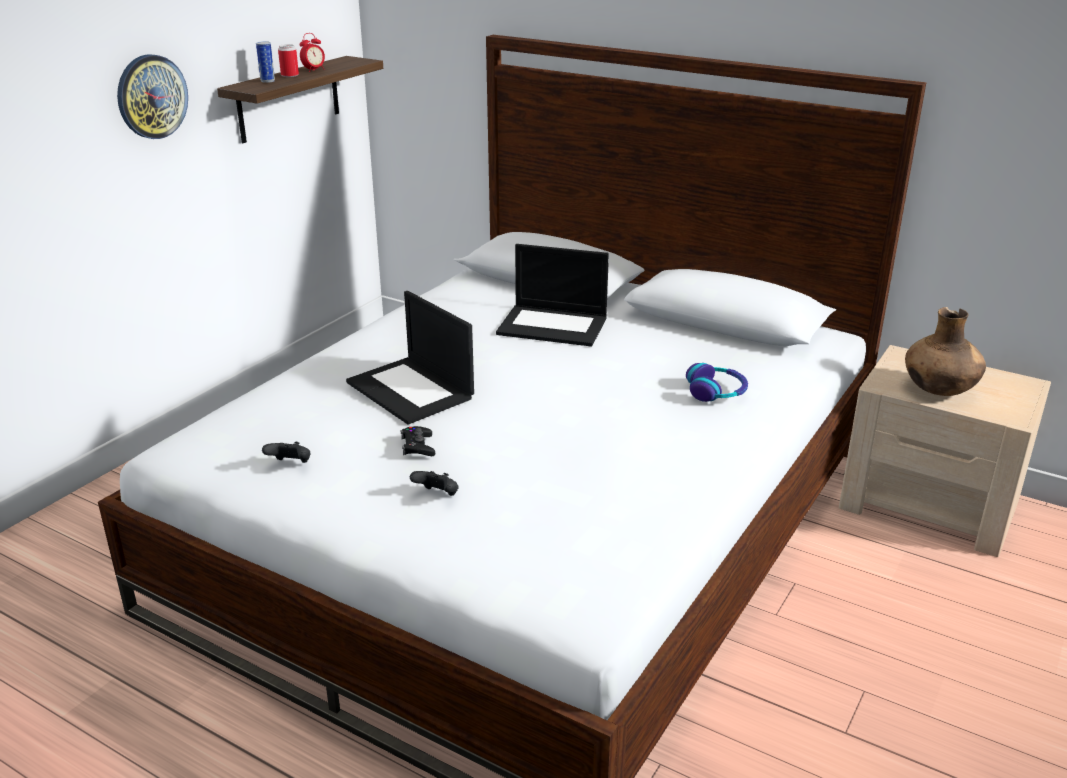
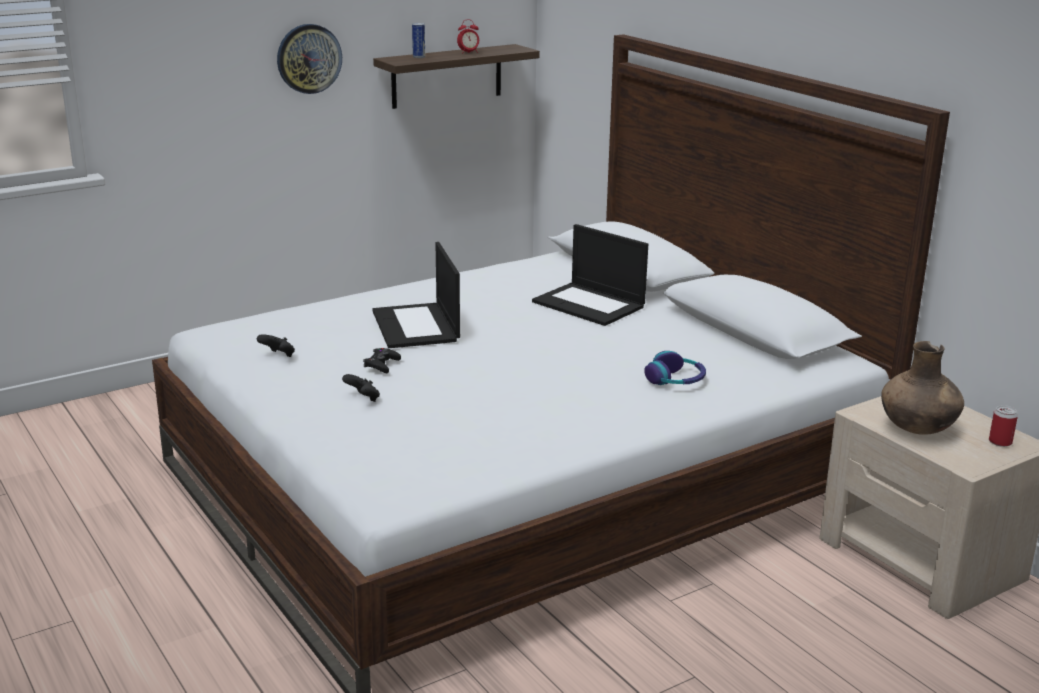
camera: 25 degrees right, 5 degrees down
can [278,44,299,77] -> can moved to [989,405,1018,447]

